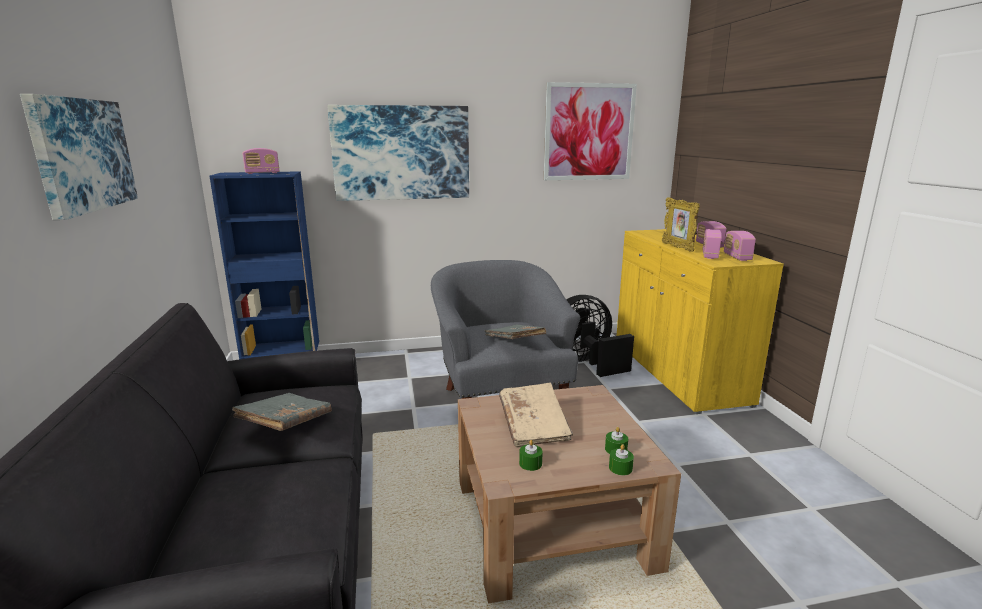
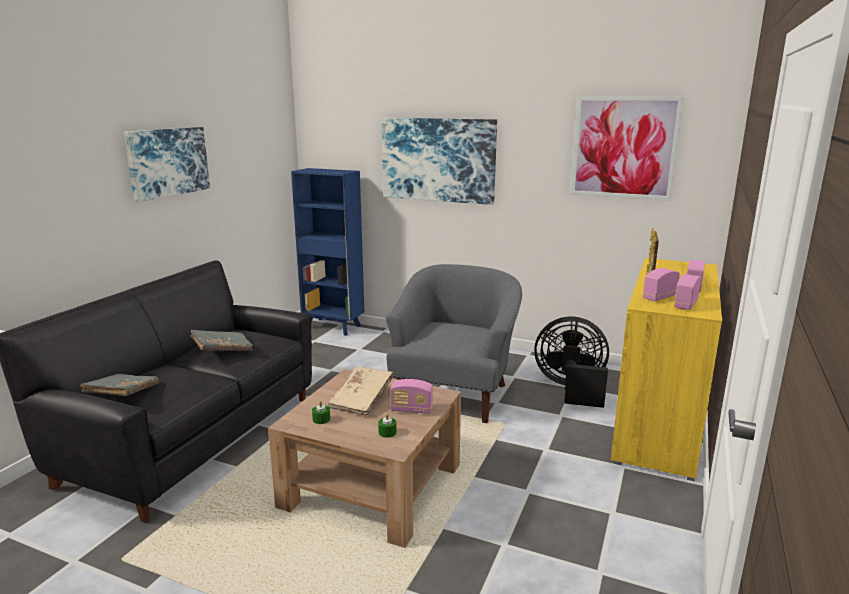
camera: 35 degrees right, 0 degrees up
radio [242,148,280,174] -> radio moved to [390,379,433,414]
grey book [485,325,546,339] -> grey book moved to [80,373,159,396]
green candle [609,444,634,476] -> none

